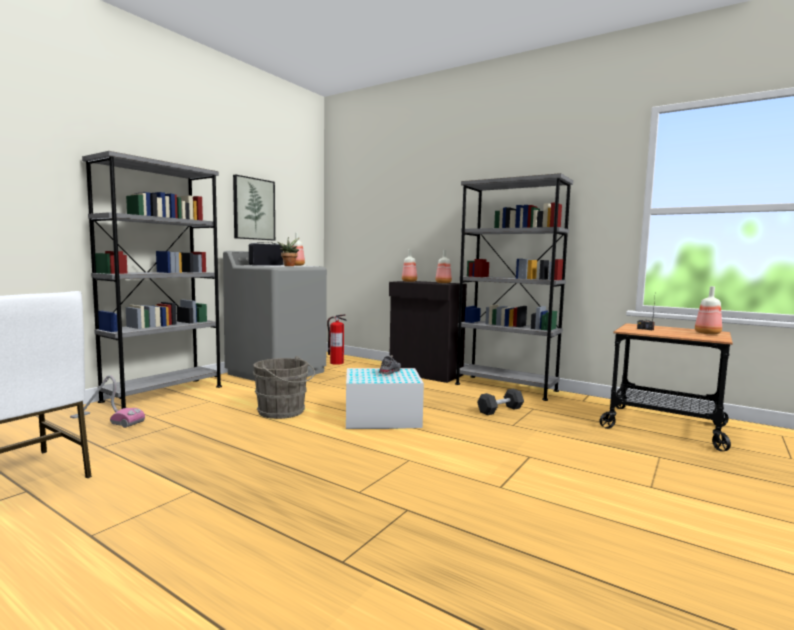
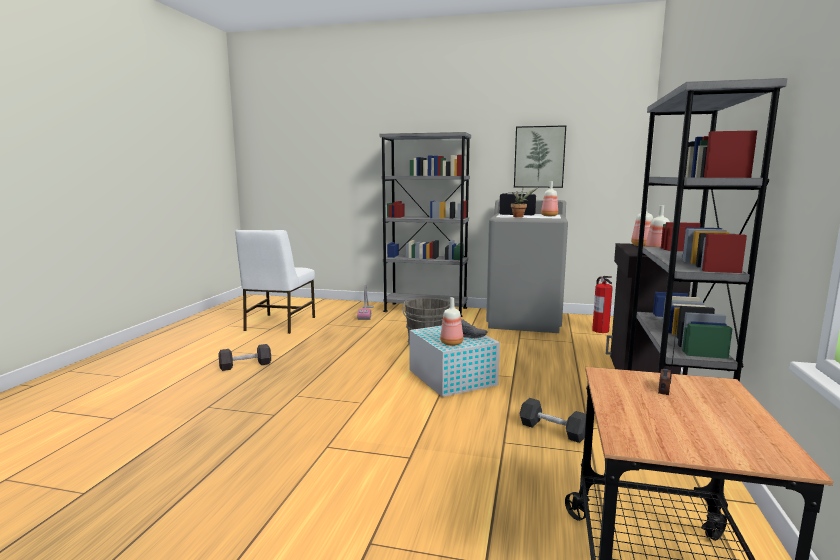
camera: 70 degrees right, 5 degrees up
bottle [695,286,722,334] -> bottle moved to [440,297,463,346]
none -> black dumbbell [218,344,271,371]

